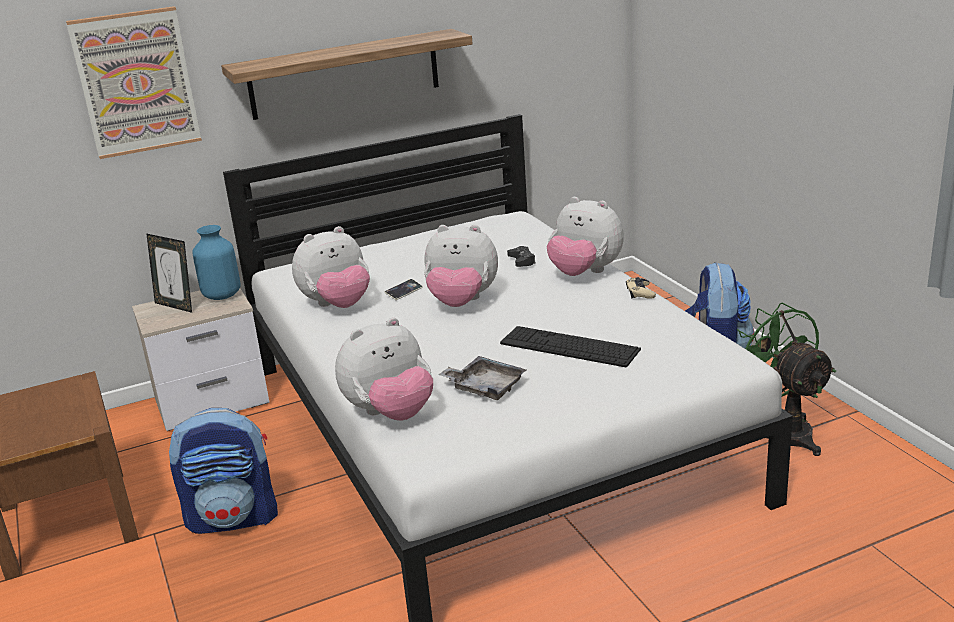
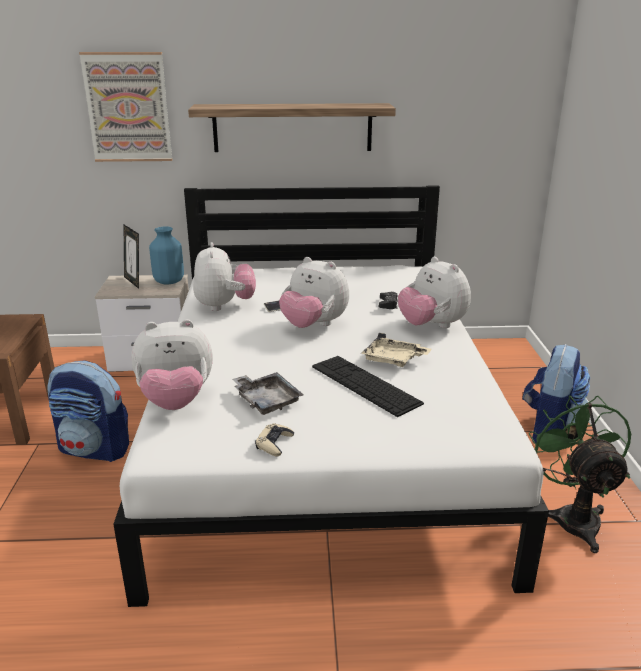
camera: 20 degrees right, 0 degrees up
plush toy [292,226,370,308] -> plush toy turned 90 degrees counterclockwise [193,242,256,311]
beige game controller [626,277,656,299] -> beige game controller moved to [255,423,294,456]
none -> beige tray [361,333,432,367]

